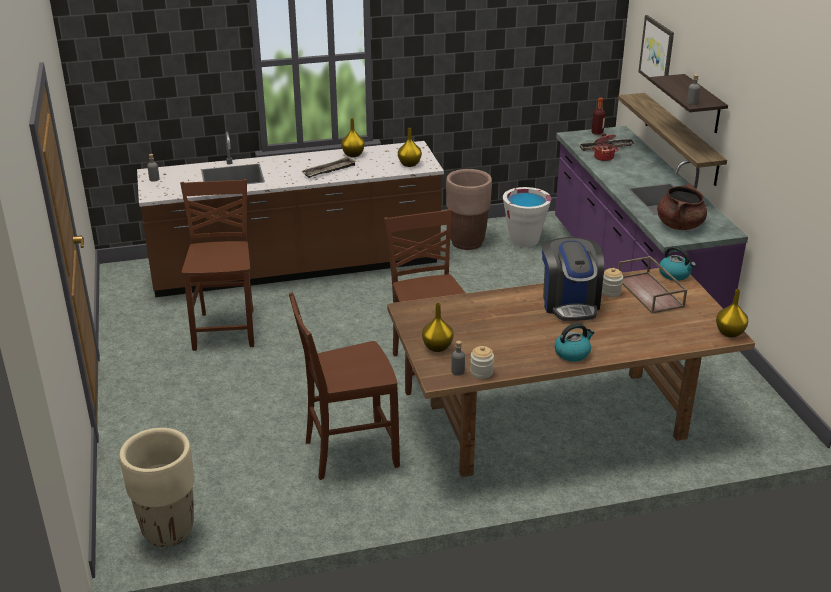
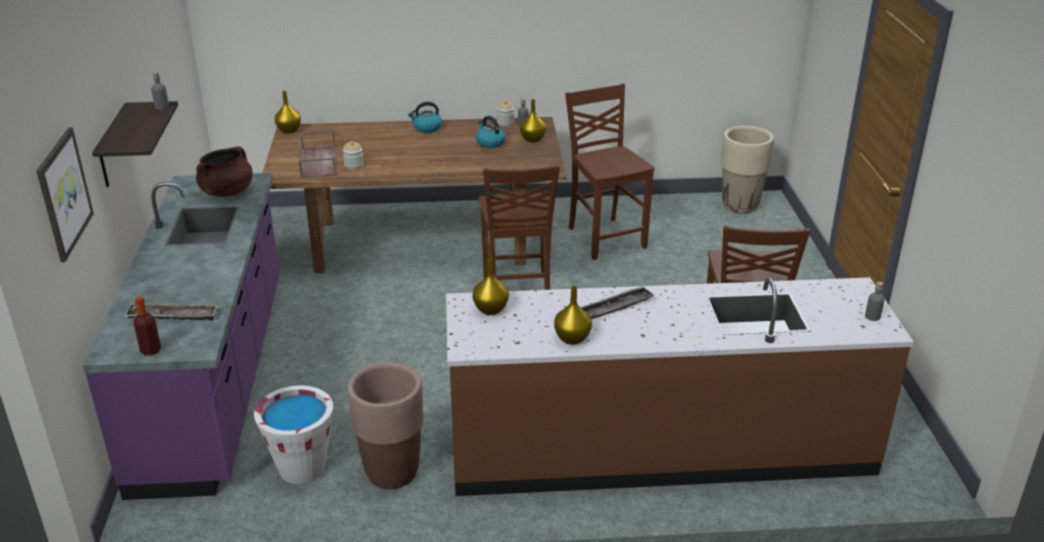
camera: 170 degrees left, 0 degrees up
brown chair [289,292,400,480] -> brown chair turned 105 degrees counterclockwise [565,83,655,260]
coffee machine [542,237,604,321] -> none
cooking pot [591,133,619,161] -> none
shelf [618,93,727,186] -> none
kettle [659,246,696,281] -> kettle moved to [476,116,506,148]

